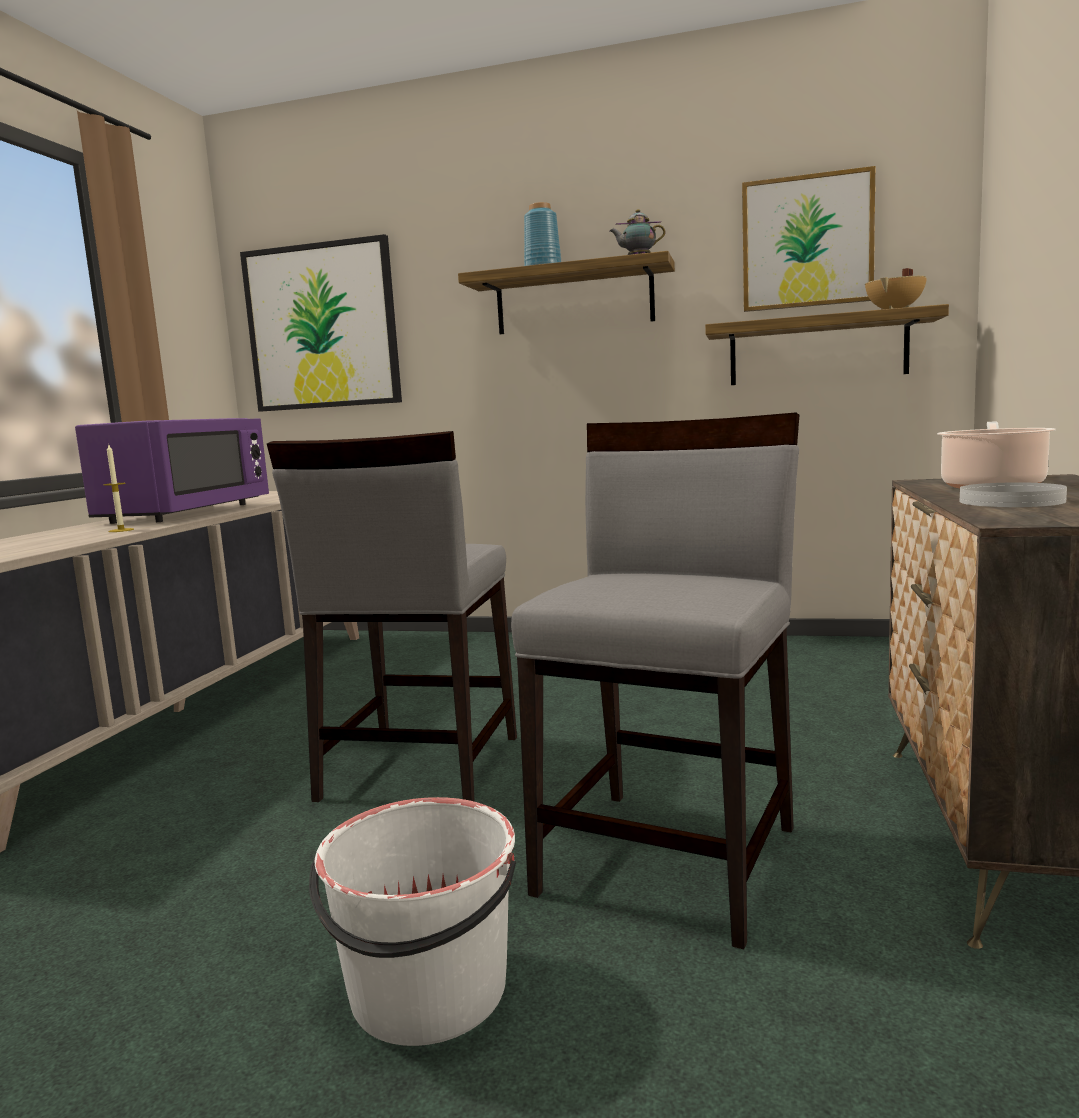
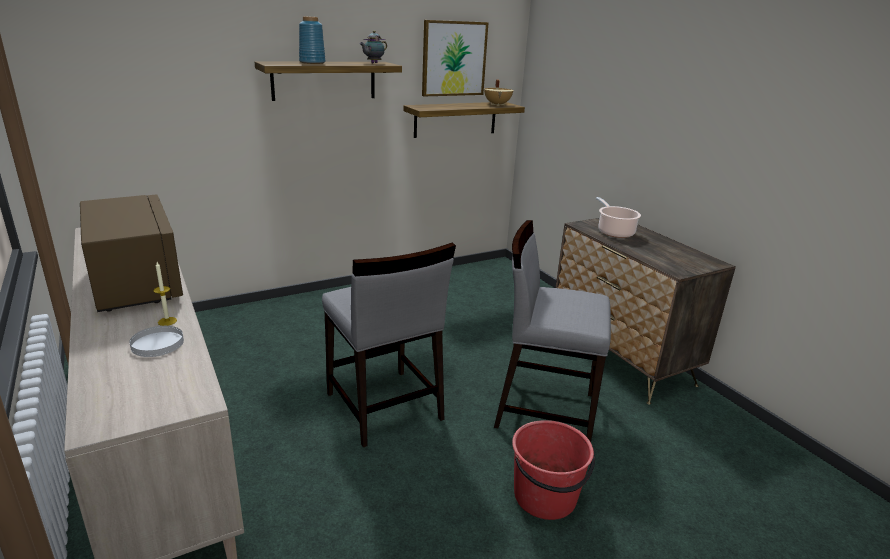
camera: 45 degrees left, 15 degrees up
purple microwave [75,418,269,524] -> brown microwave [80,194,183,312]
picture [240,234,402,411] -> none
white bucket [309,797,516,1046] -> red bucket [512,420,595,520]
grey chair [511,412,799,949] -> grey chair turned 60 degrees counterclockwise [494,220,611,442]
white plate [960,482,1067,507] -> white plate moved to [129,326,184,357]

